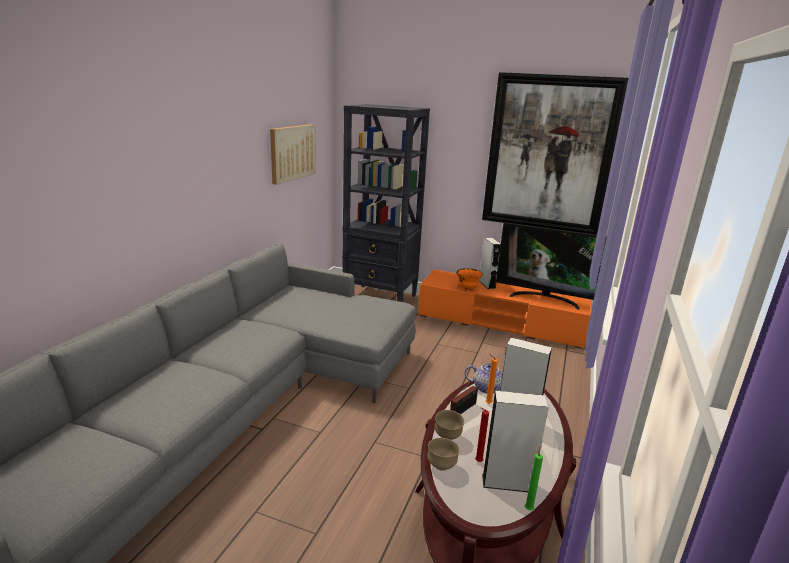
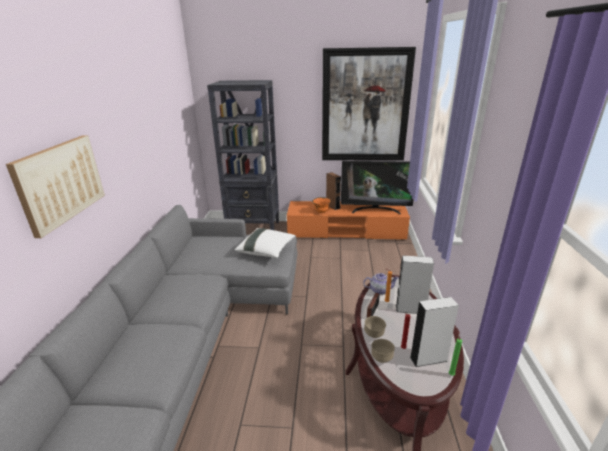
camera: 15 degrees left, 5 degrees up
picture [270,124,316,185] -> picture moved to [6,135,105,238]
grey speaker [479,238,501,289] -> brown speaker [326,172,341,210]
none -> white pillow [235,228,295,258]

